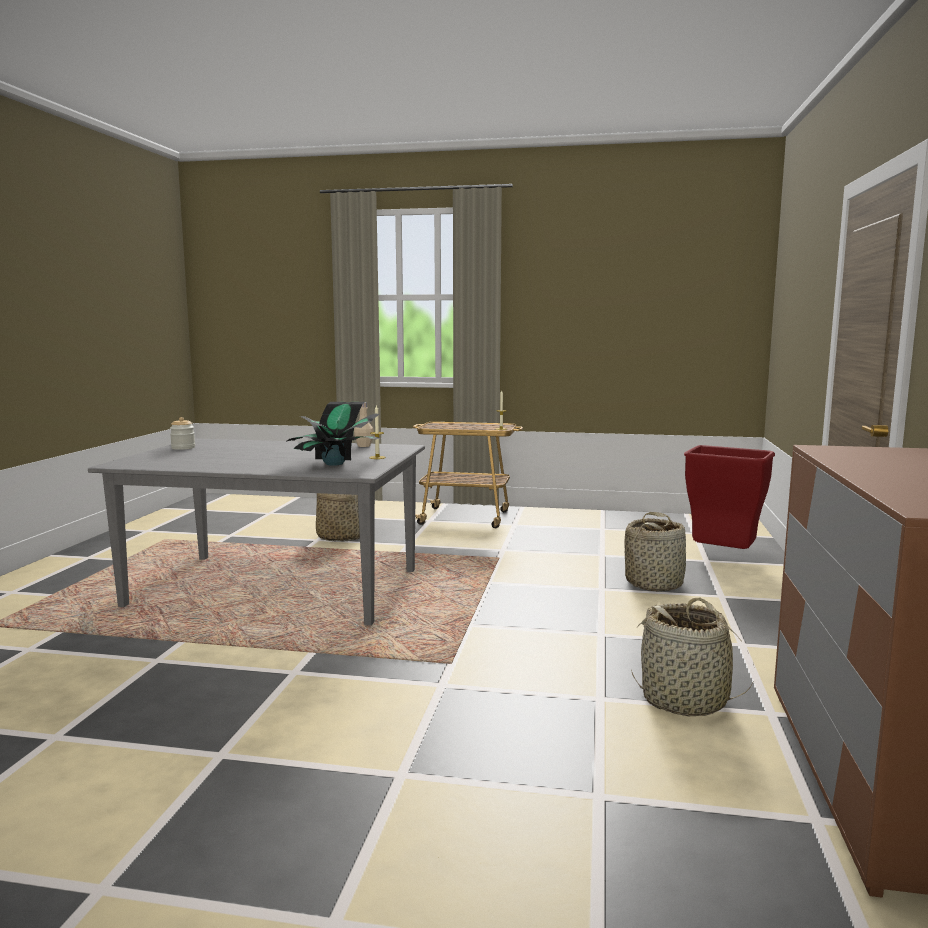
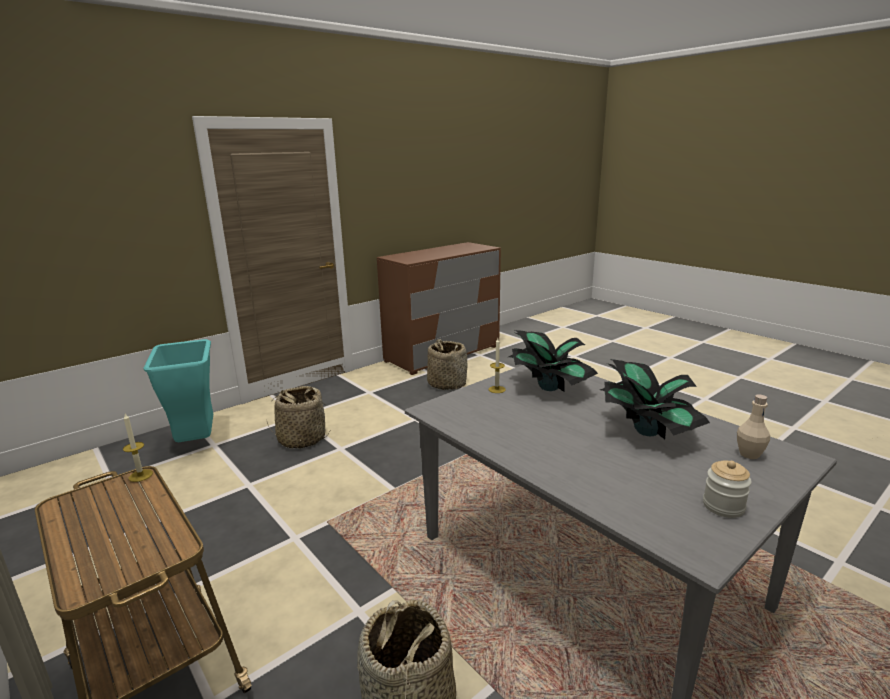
camera: 140 degrees left, 10 degrees up
beige bottle [354,402,374,447] -> beige bottle moved to [737,394,770,459]
red trash can [684,445,775,549] -> turquoise trash can [143,339,213,442]
none -> potted plant [600,359,710,440]

